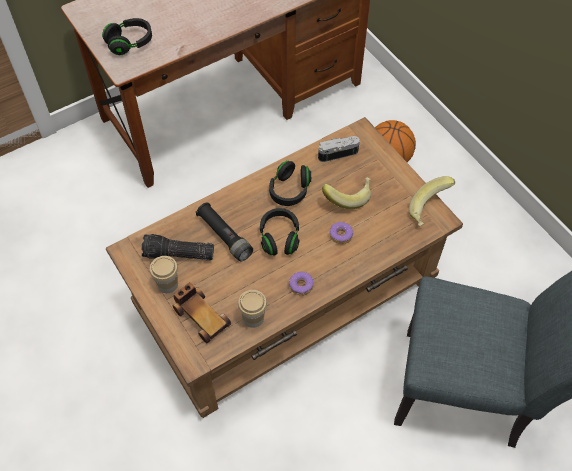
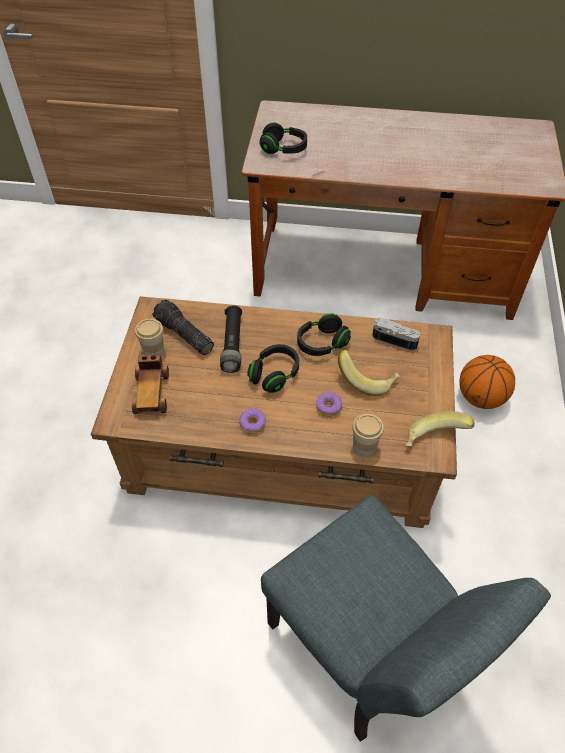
camera: 40 degrees right, 5 degrees down
cup [238,290,267,328] -> cup moved to [352,414,384,457]

